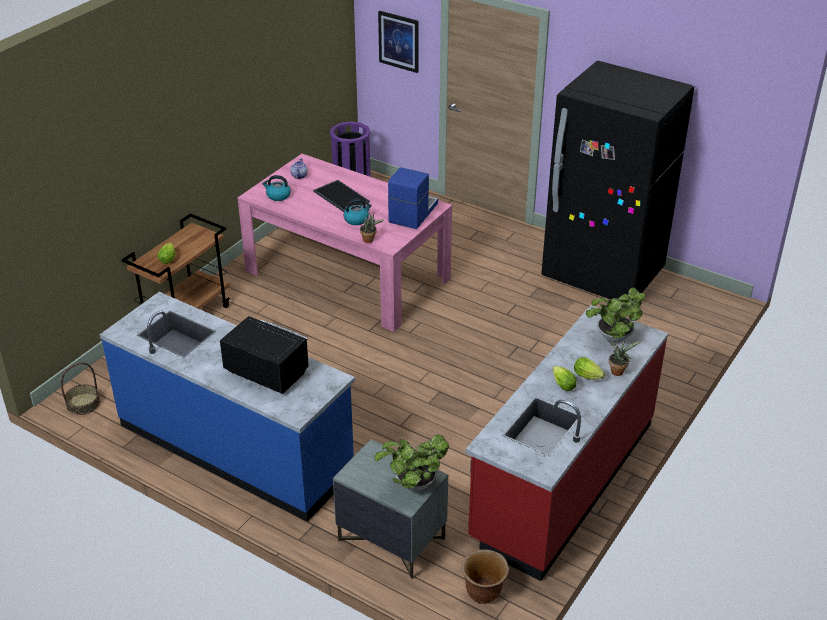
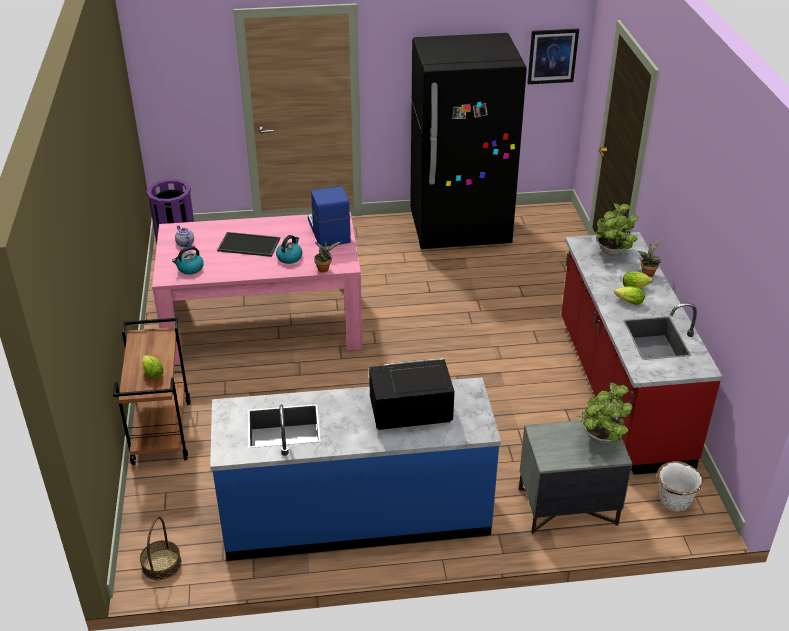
camera: 40 degrees left, 0 degrees up
picture [378,11,419,73] -> picture moved to [527,29,579,84]
brown planter [461,549,509,604] -> white planter [657,461,703,512]

